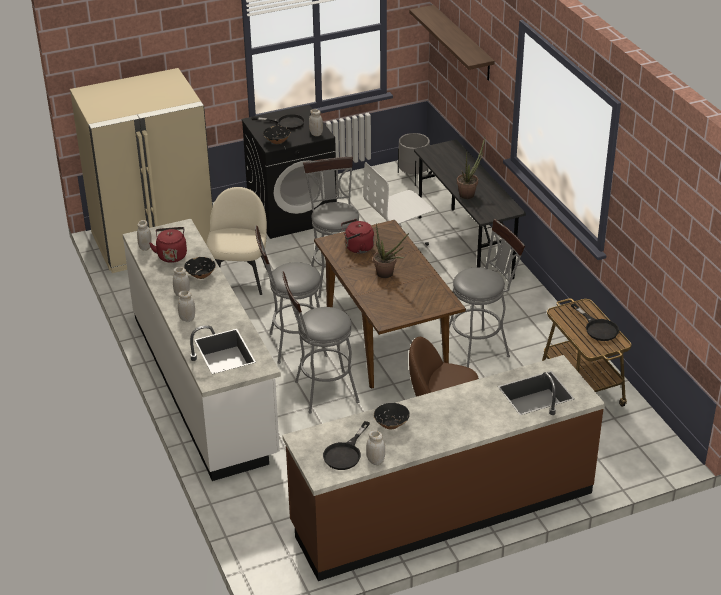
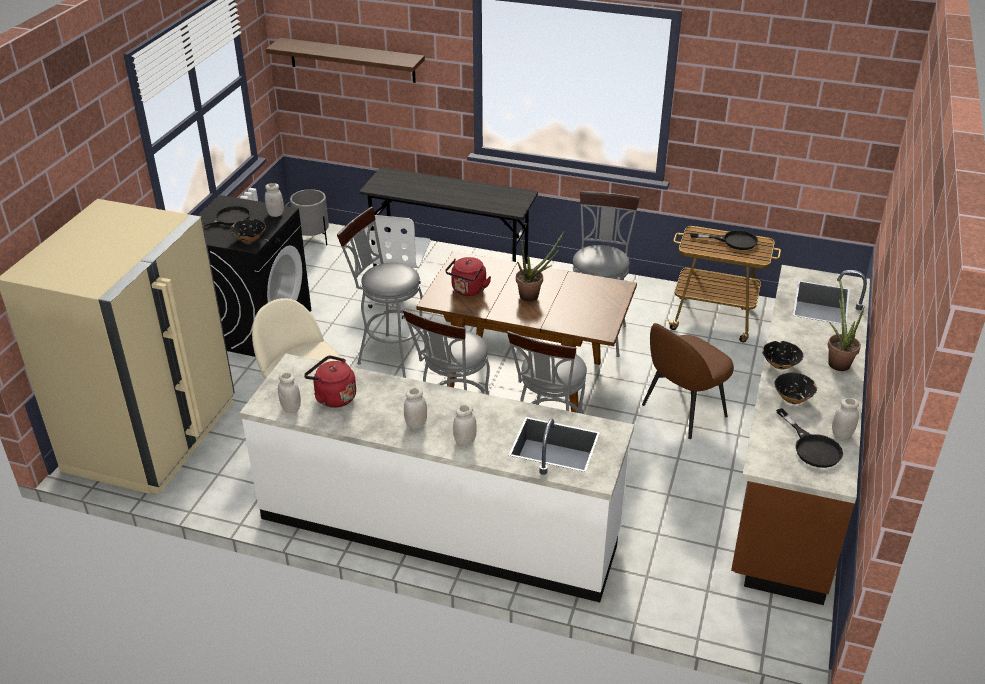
camera: 50 degrees left, 0 degrees up
black bowl [184,257,216,279] -> black bowl moved to [762,341,803,370]
potted plant [457,138,485,199] -> potted plant moved to [828,277,865,371]

